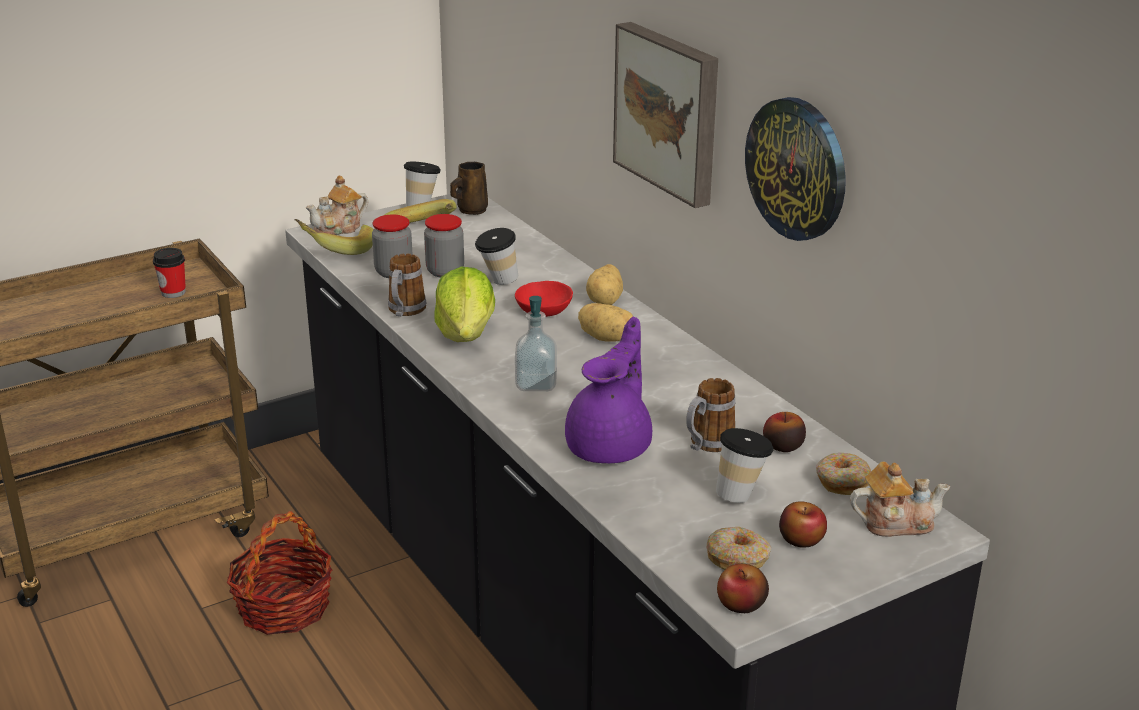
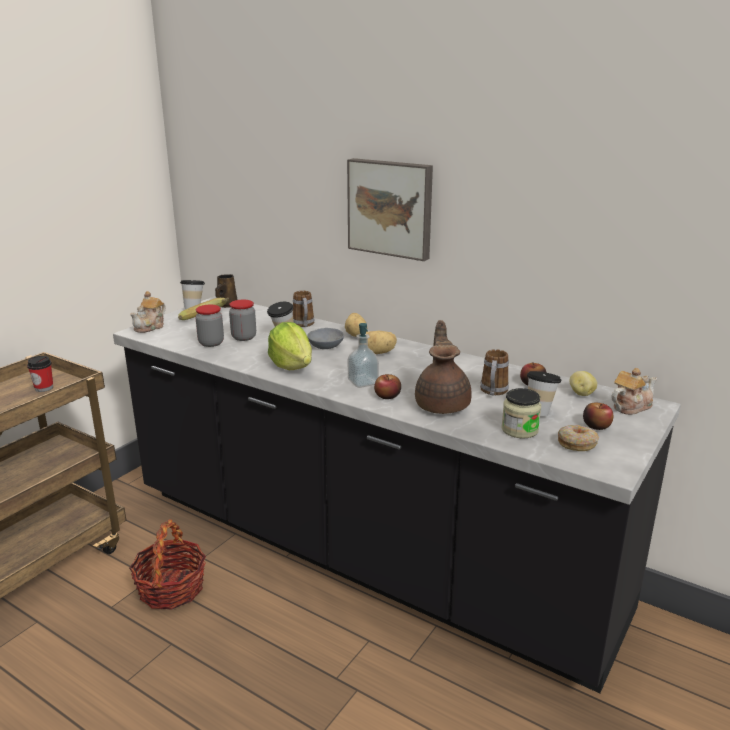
camera: 25 degrees left, 5 degrees down
banana [294,219,374,255] -> none
mug [388,254,426,316] -> mug moved to [293,291,315,327]
red bowl [515,281,573,317] -> grey bowl [307,328,344,349]
purple teapot [565,317,652,463] -> brown teapot [415,320,471,414]
apple [717,564,769,613] -> apple moved to [374,374,401,399]
wall clock [745,97,846,241] -> none
donut [816,453,871,495] -> potato [569,371,597,396]
none -> jar [501,388,541,438]

